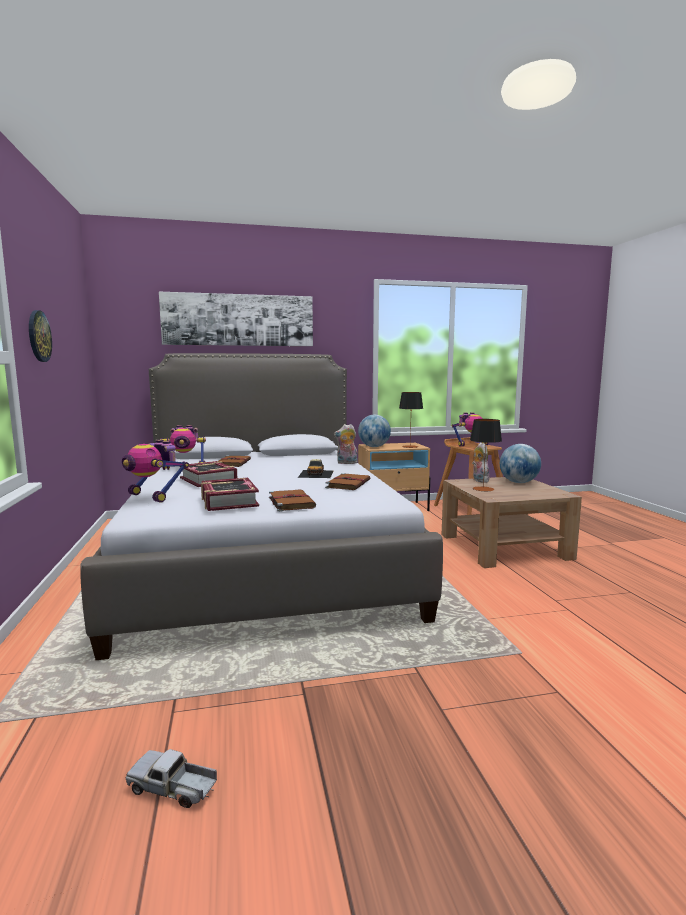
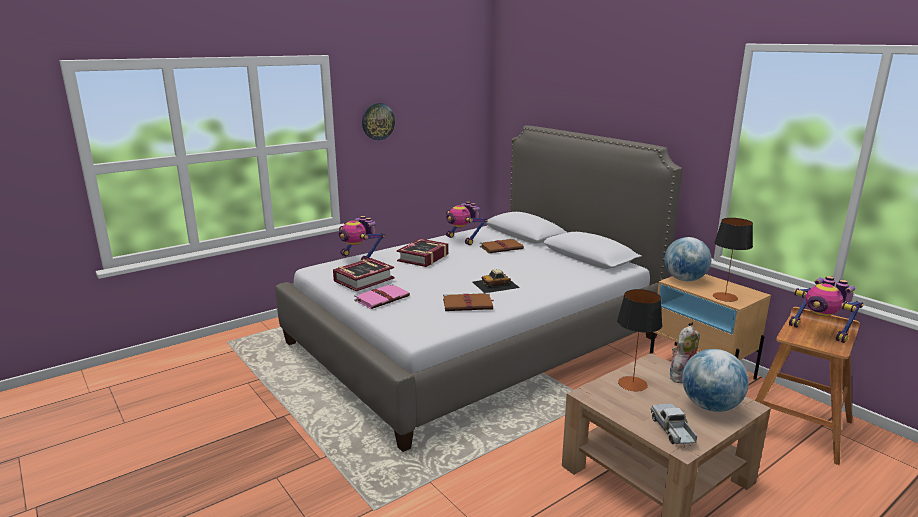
camera: 65 degrees right, 10 degrees up
toy robot [122,440,189,503] -> toy robot turned 60 degrees counterclockwise [339,216,385,260]
toy truck [126,749,217,808] -> toy truck moved to [651,404,697,446]
picture [159,292,313,346] -> none
brown book [269,489,316,512] -> pink book [354,284,410,309]
plush toy [334,424,357,464] -> none

